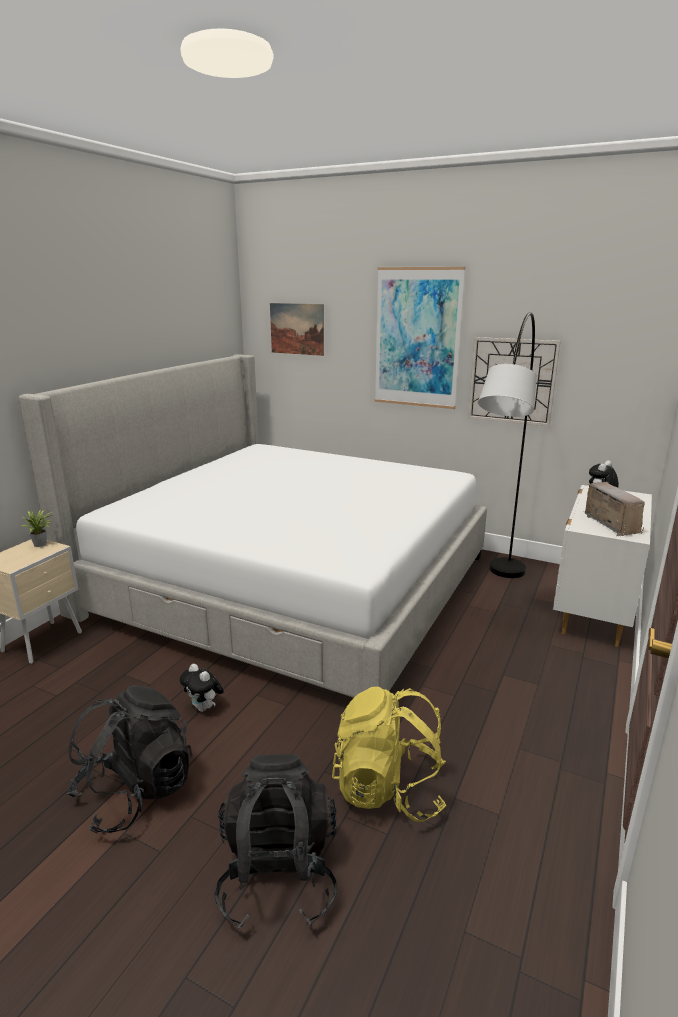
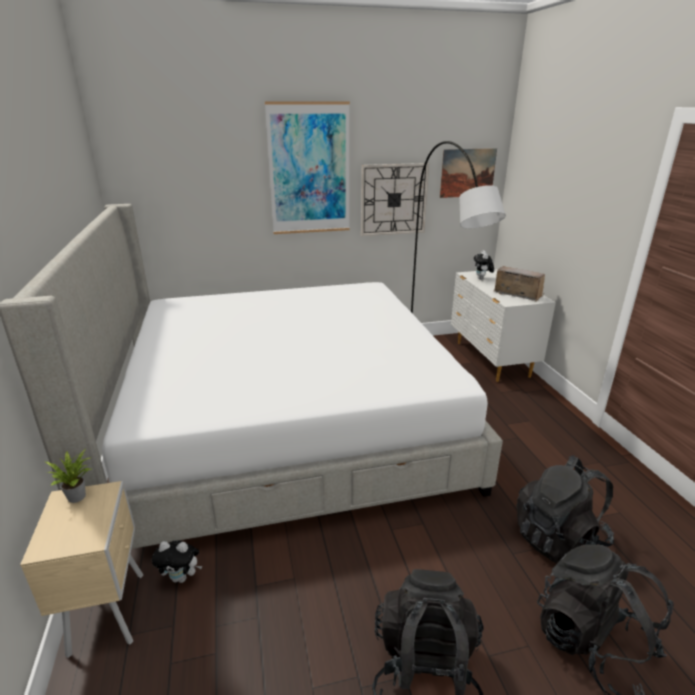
camera: 40 degrees left, 5 degrees up
plush toy [179,664,224,712] -> plush toy moved to [152,541,202,583]
picture [270,303,324,356] -> picture moved to [440,148,497,198]
yellow backpack [332,687,446,822] -> black backpack [517,455,614,563]

